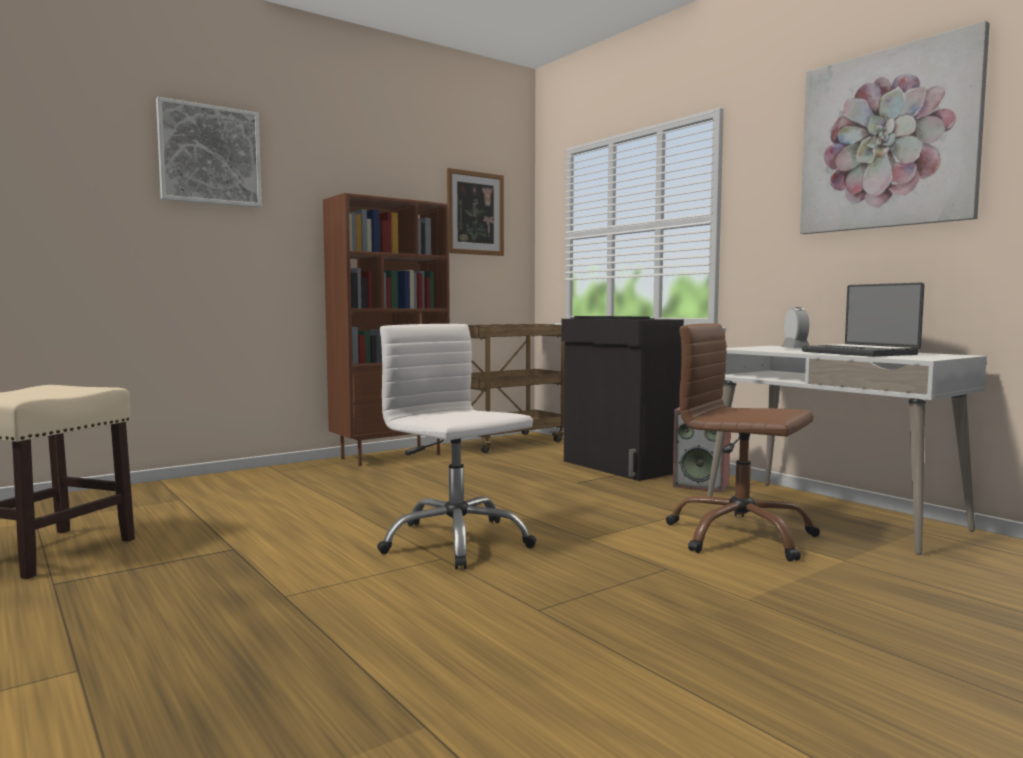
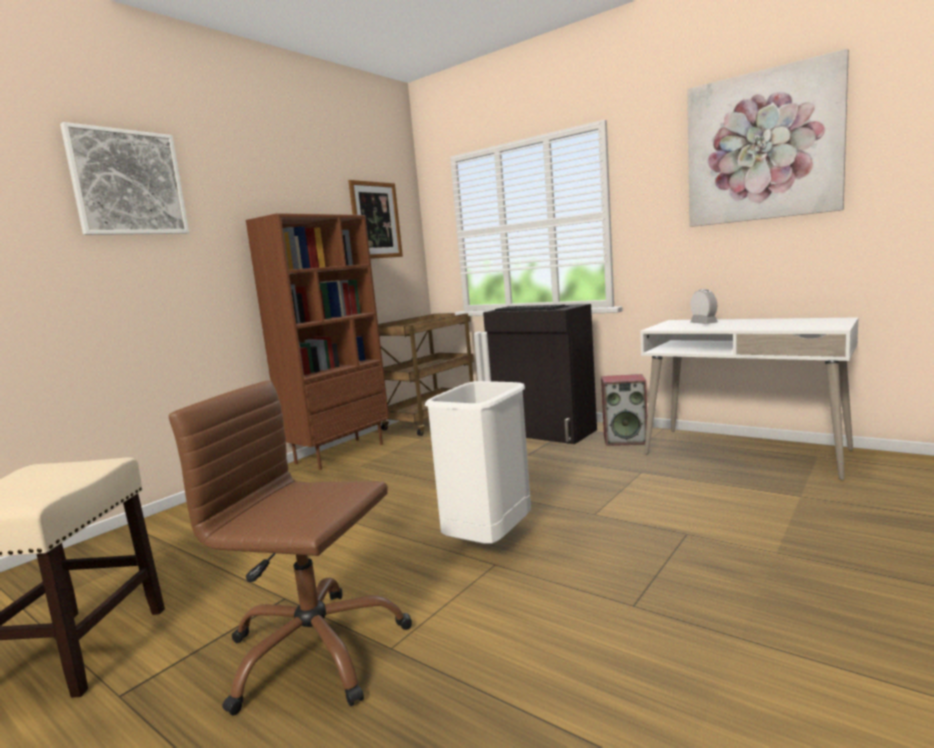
camera: 15 degrees left, 5 degrees up
white office chair [377,324,536,569] -> white trash can [425,381,531,544]
brown office chair [666,323,820,561] -> brown office chair moved to [169,380,412,715]
laptop [801,283,925,357] -> none

